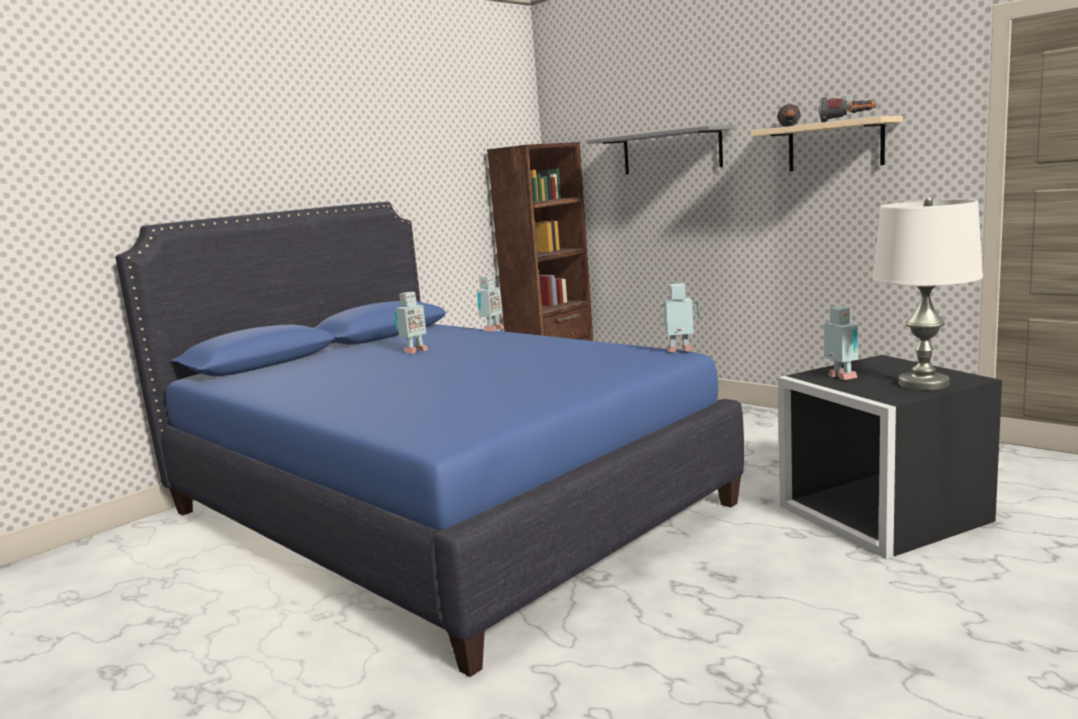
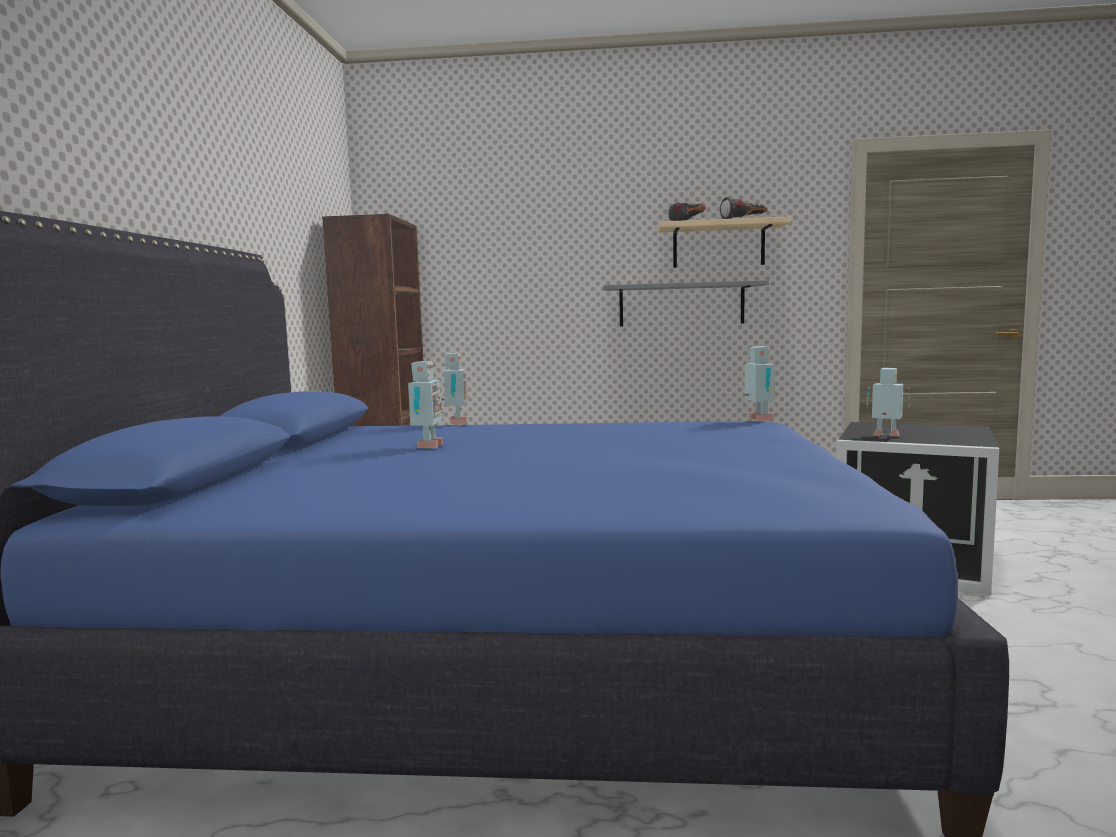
camera: 40 degrees left, 5 degrees down
grey shelf [587,125,735,175] -> grey shelf moved to [603,280,769,327]
toy robot [659,283,699,352] -> toy robot turned 120 degrees clockwise [745,346,775,421]
white table lamp [872,196,983,390] -> none

